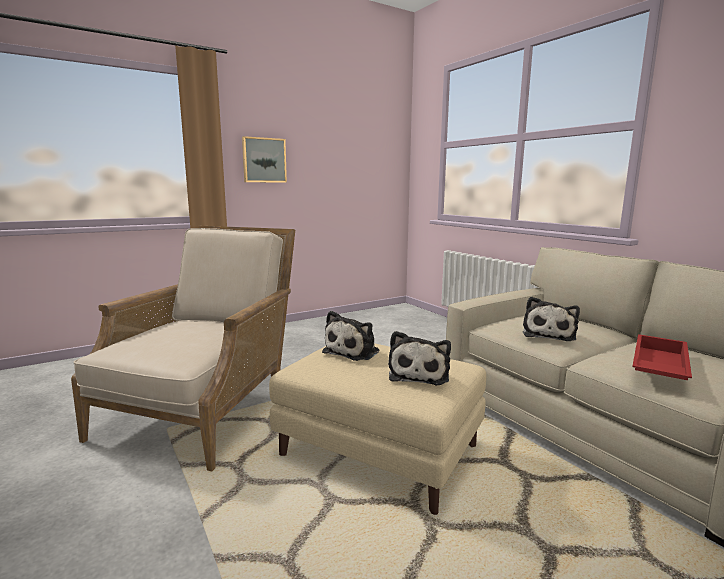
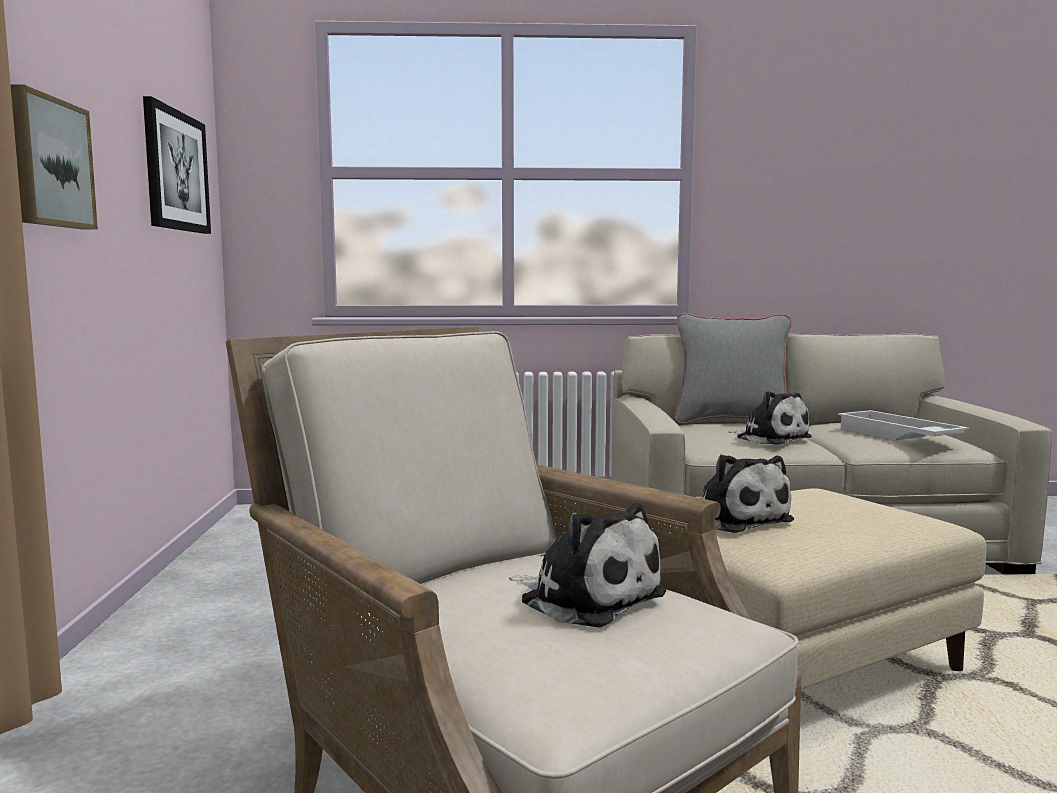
camera: 60 degrees left, 5 degrees down
plush toy [388,331,451,385] -> plush toy moved to [509,503,666,628]
red tray [632,334,692,380] -> white tray [838,410,969,440]
none -> picture [143,96,211,234]
none -> grey pillow [675,313,792,424]

